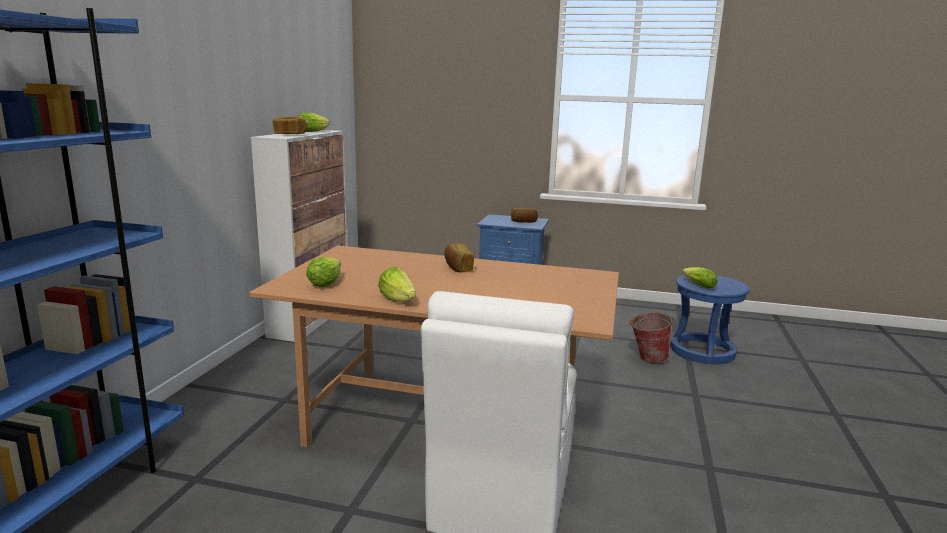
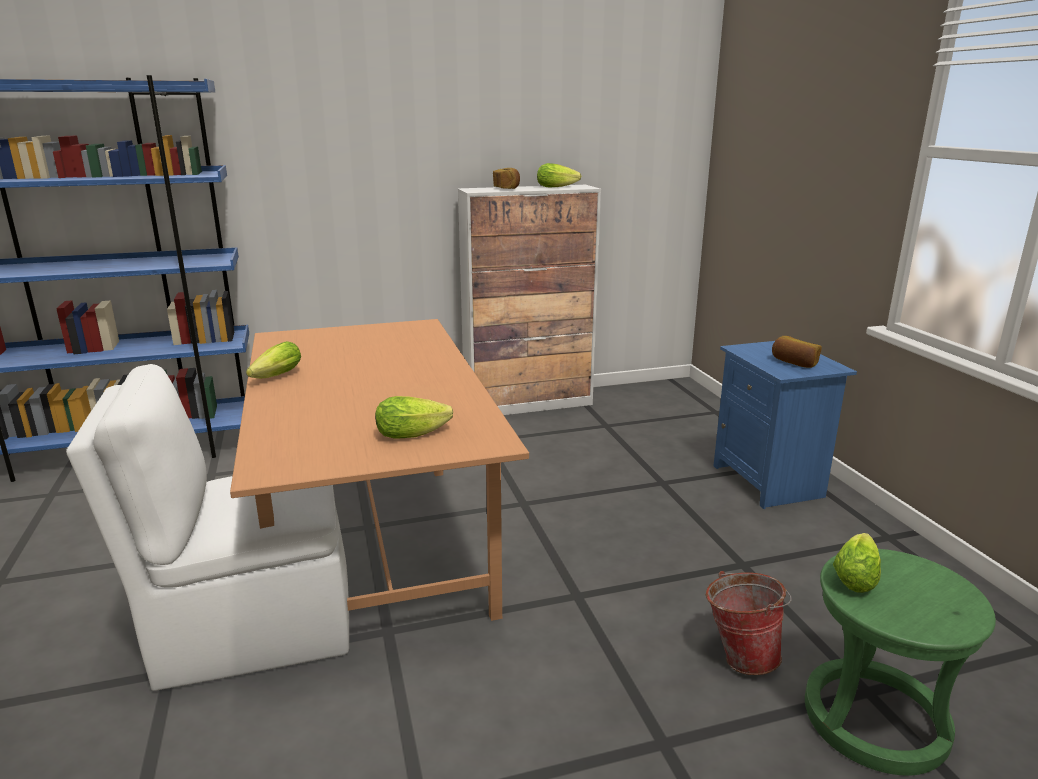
camera: 60 degrees right, 5 degrees up
lettuce [306,257,341,287] -> lettuce moved to [375,396,453,439]
bread [444,243,474,272] -> none
blue stool [671,275,750,365] -> green stool [805,549,996,776]

